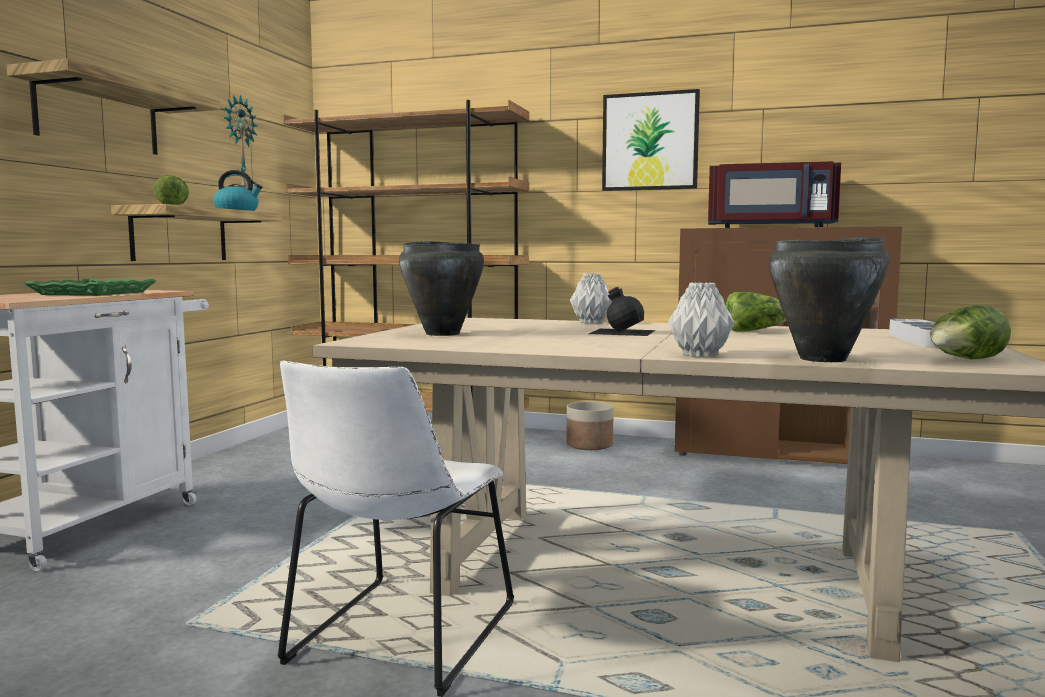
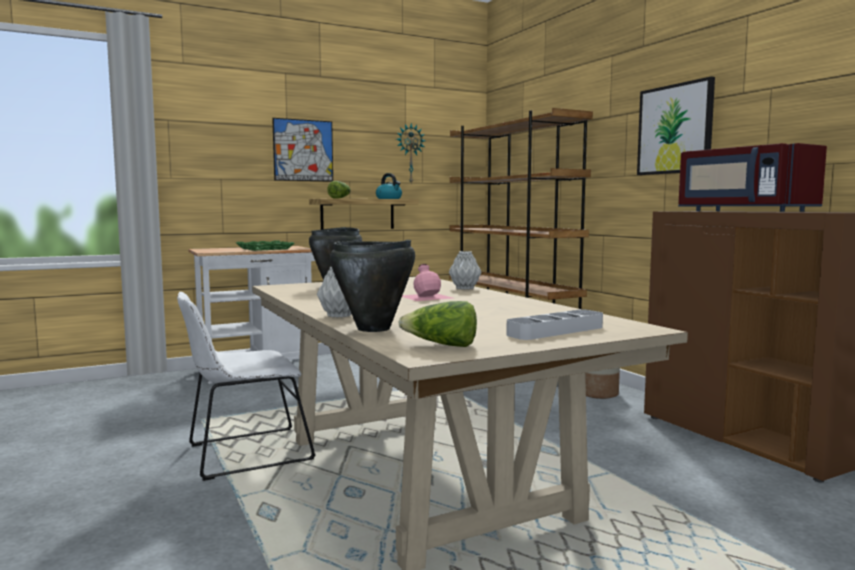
camera: 45 degrees right, 0 degrees up
shelf [7,59,220,155] -> picture [272,118,333,182]
black bottle [589,287,656,336] -> pink bottle [402,264,452,301]
lettuce [725,292,786,332] -> none

